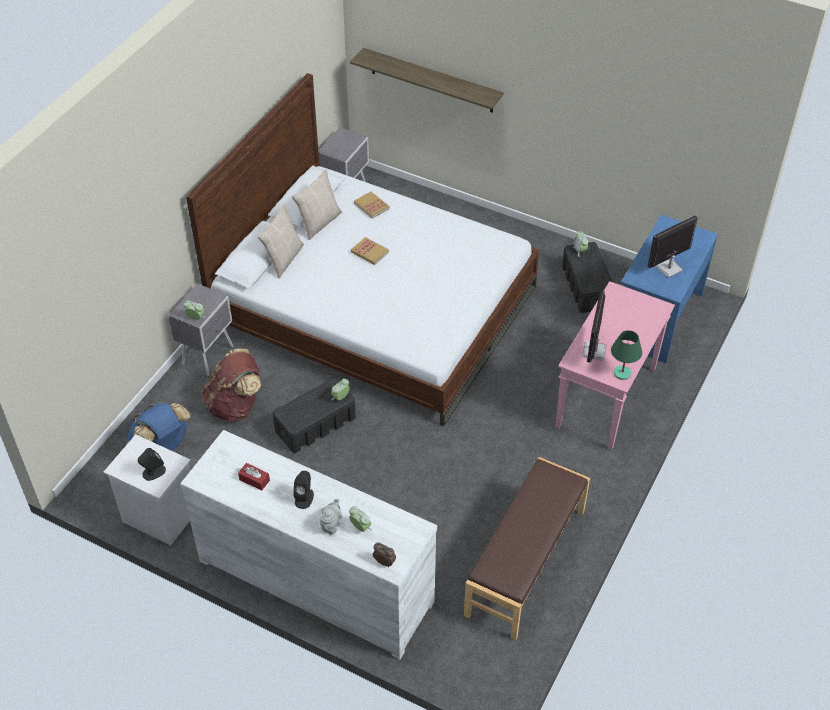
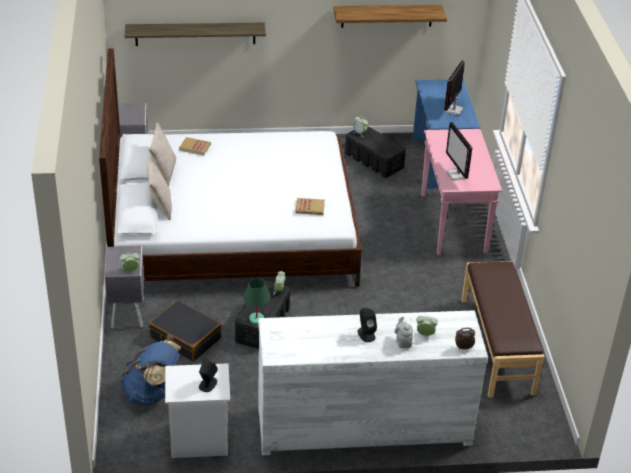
camera: 35 degrees left, 10 degrees down
brown backpack [201,349,261,422] -> black suitcase [149,300,222,362]
red tissue box [238,463,270,491] -> none
book [351,237,389,265] -> book moved to [295,198,325,215]
green table lamp [611,330,642,380] -> green table lamp moved to [243,278,271,324]
none -> shelf [333,5,447,28]

